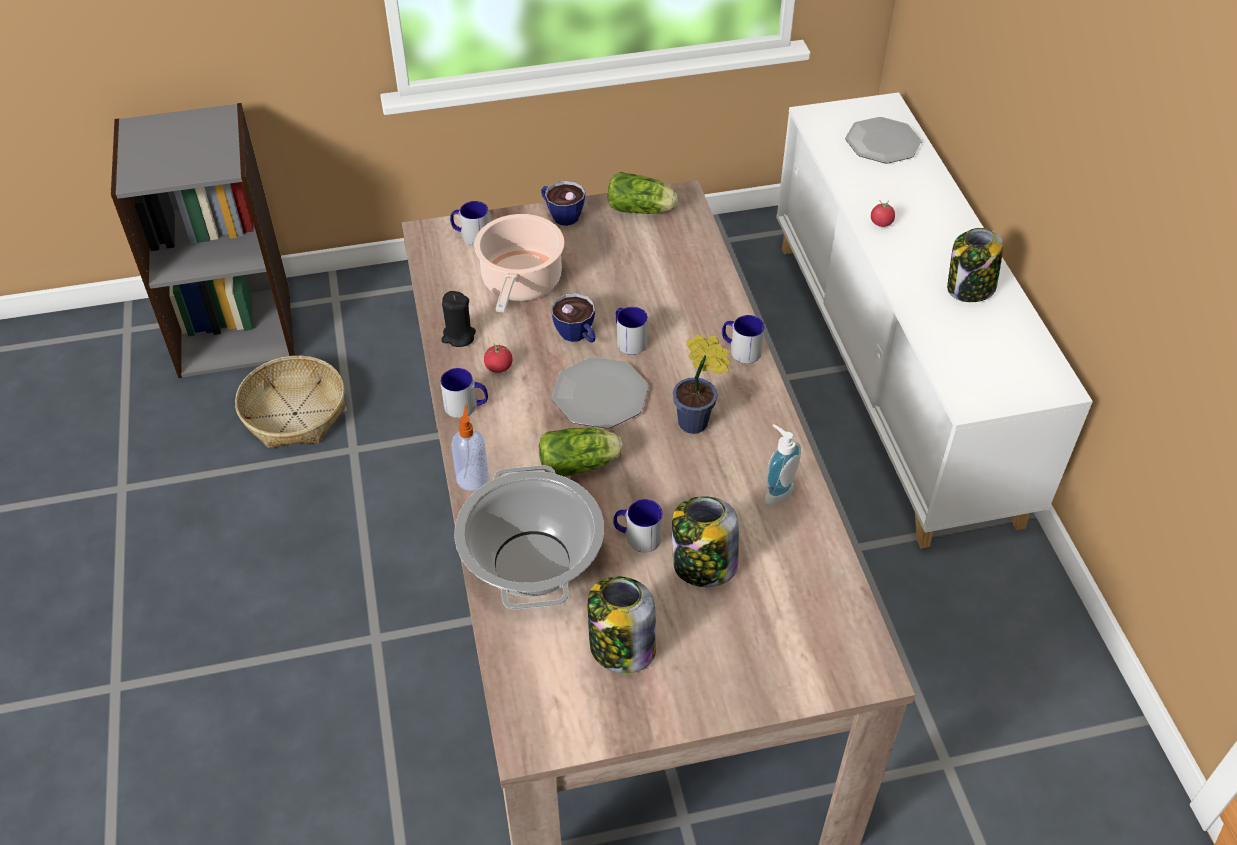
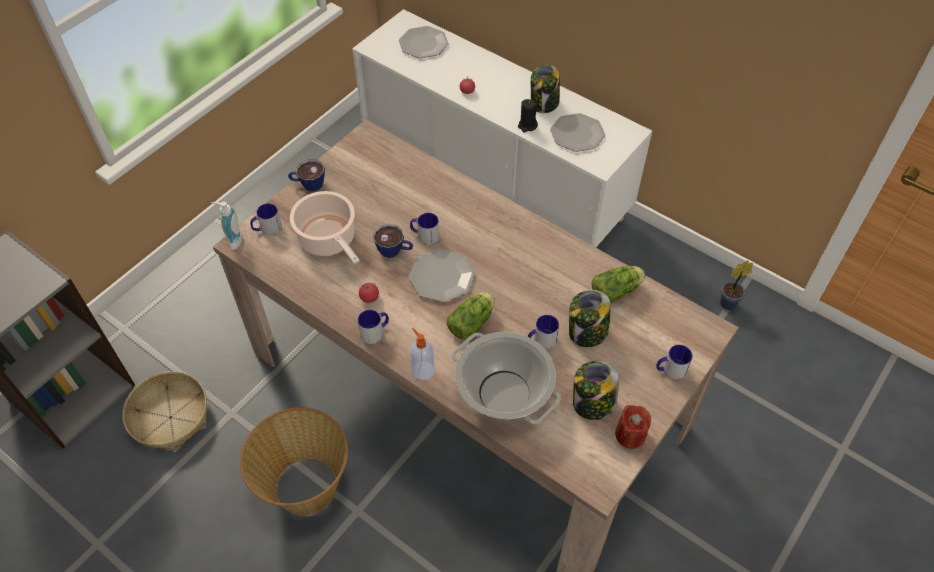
camera: 40 degrees left, 5 degrees up
black candle [441,291,476,347] -> black candle moved to [518,99,538,133]
lettuce [608,172,678,214] -> lettuce moved to [591,266,645,303]
potted plant [673,334,731,434] -> potted plant moved to [720,260,753,310]
mug [722,315,765,363] -> mug moved to [656,345,693,379]
soap dispenser [765,424,801,505] -> soap dispenser moved to [211,202,242,250]
none -> basket [240,407,348,515]
none -> plate [550,113,605,152]
none -> red candle [615,405,651,449]

